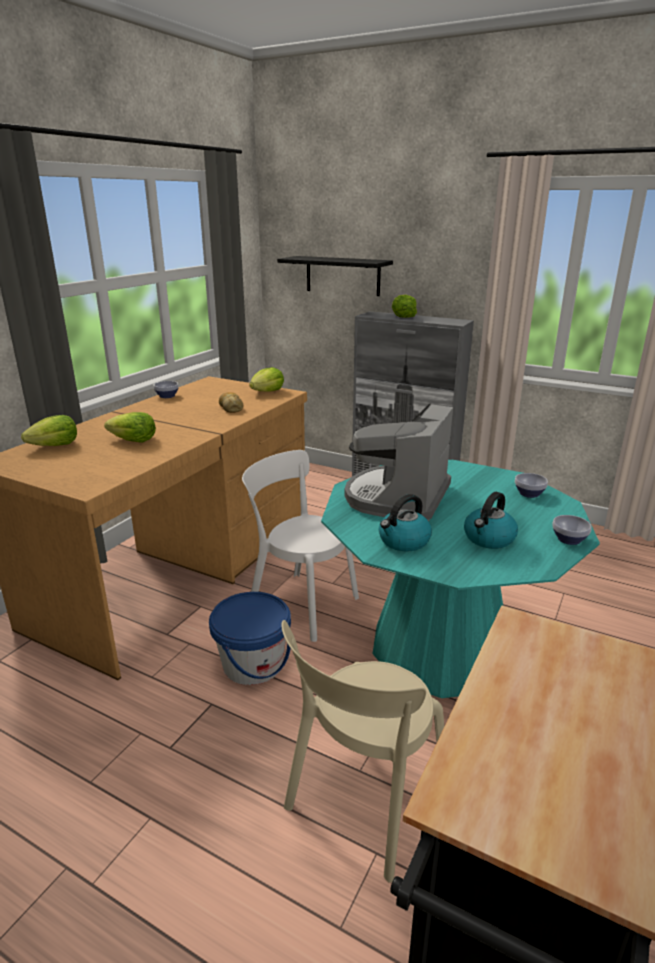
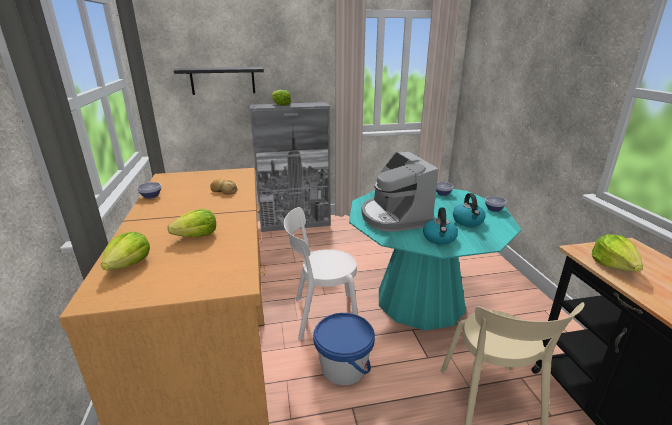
camera: 40 degrees left, 0 degrees up
lettuce [249,367,284,392] -> lettuce moved to [592,234,643,272]

